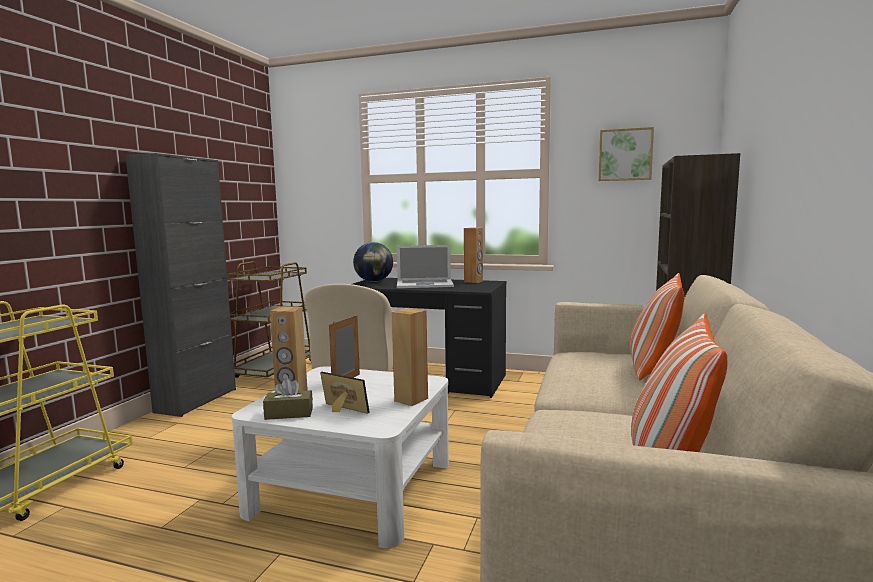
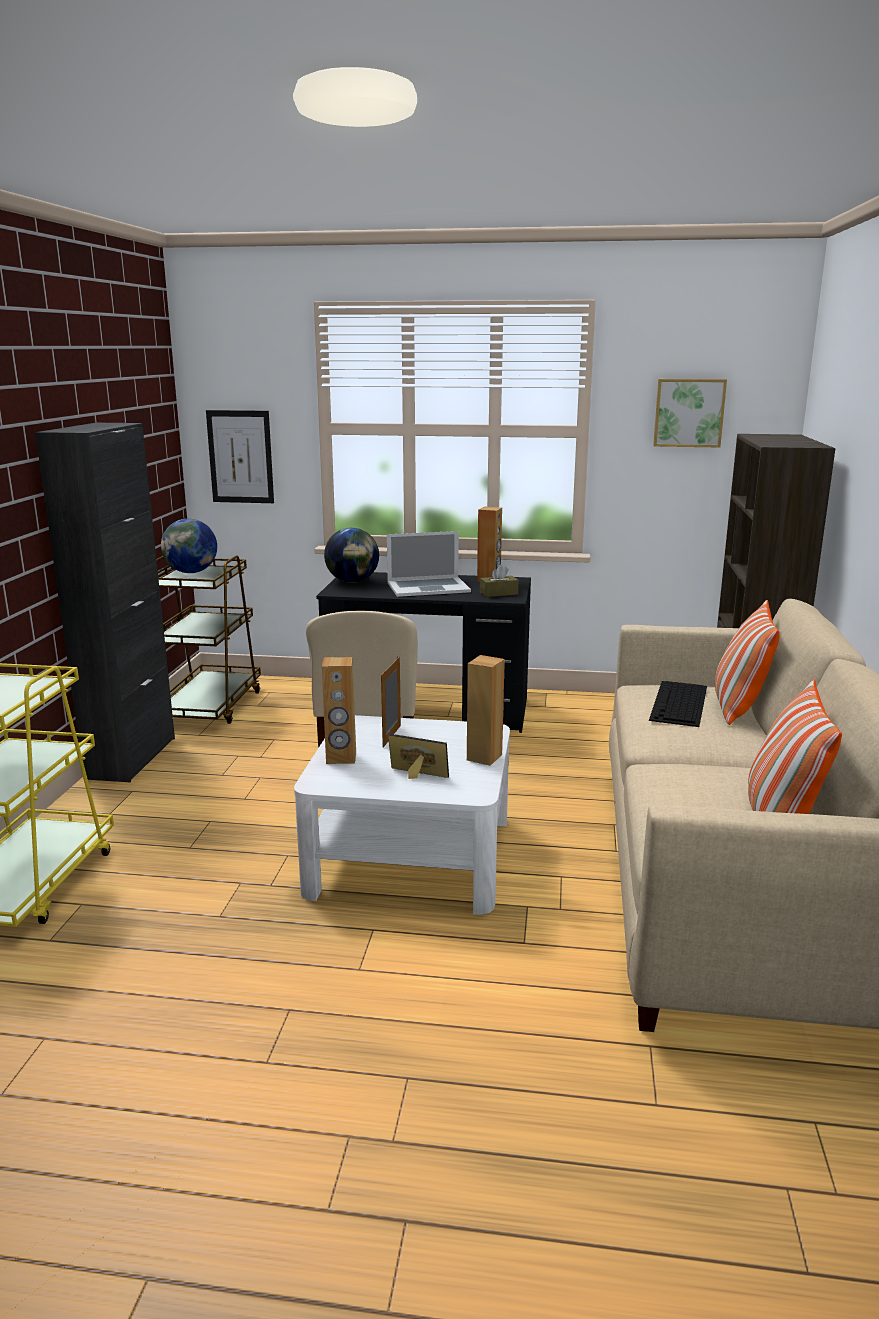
camera: 10 degrees left, 10 degrees up
brown tissue box [263,378,313,420] -> brown tissue box moved to [480,565,519,597]
none -> globe [161,519,217,573]
none -> picture [206,410,274,503]
none -> keyboard [649,681,707,727]

